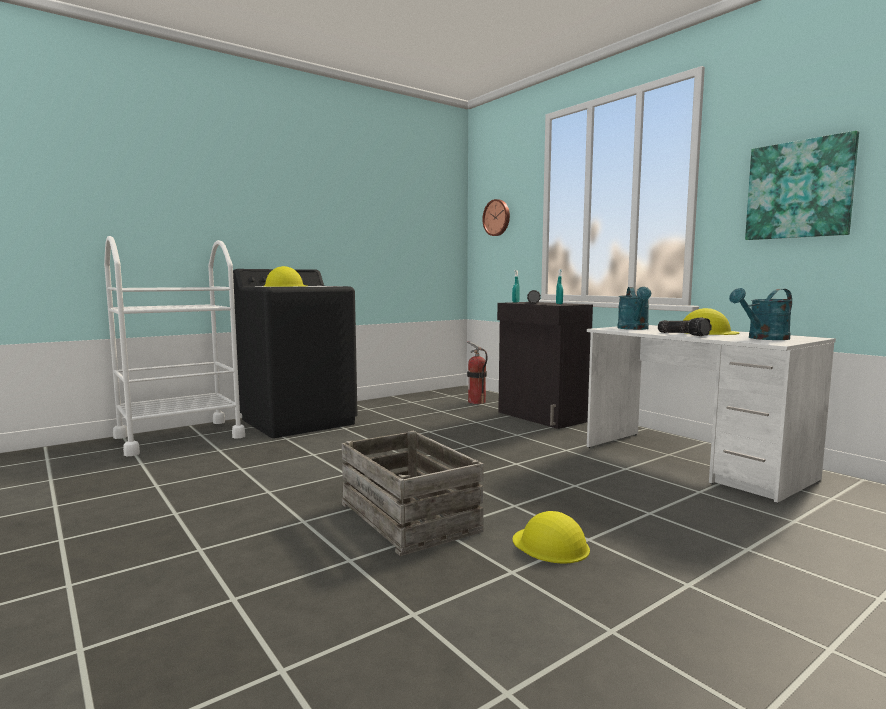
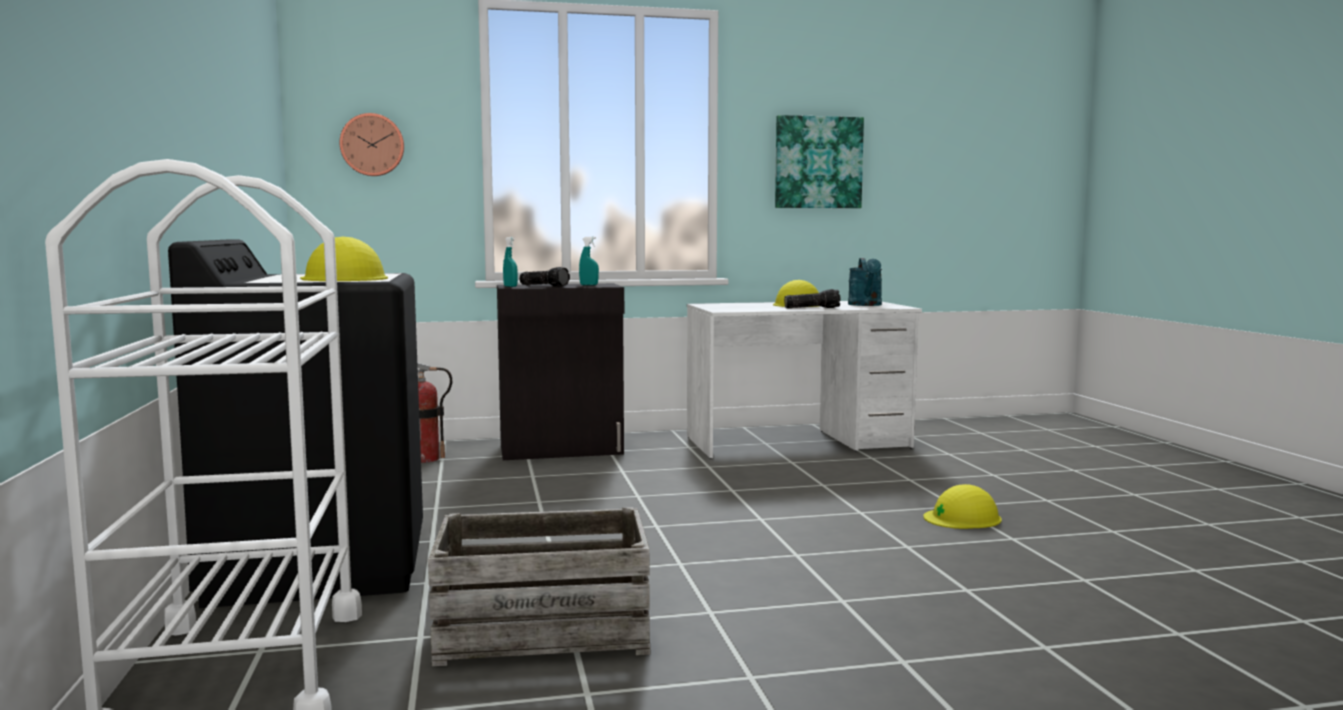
camera: 65 degrees left, 0 degrees up
crate [342,431,484,556] -> crate moved to [428,507,651,666]
turquoise watering can [617,287,651,330] -> none

